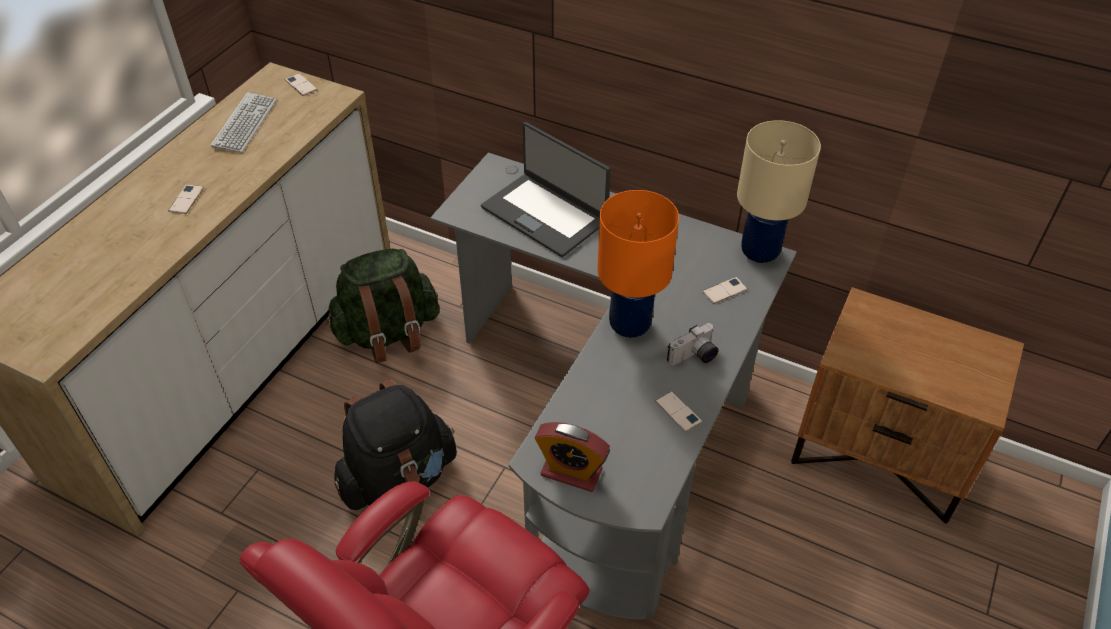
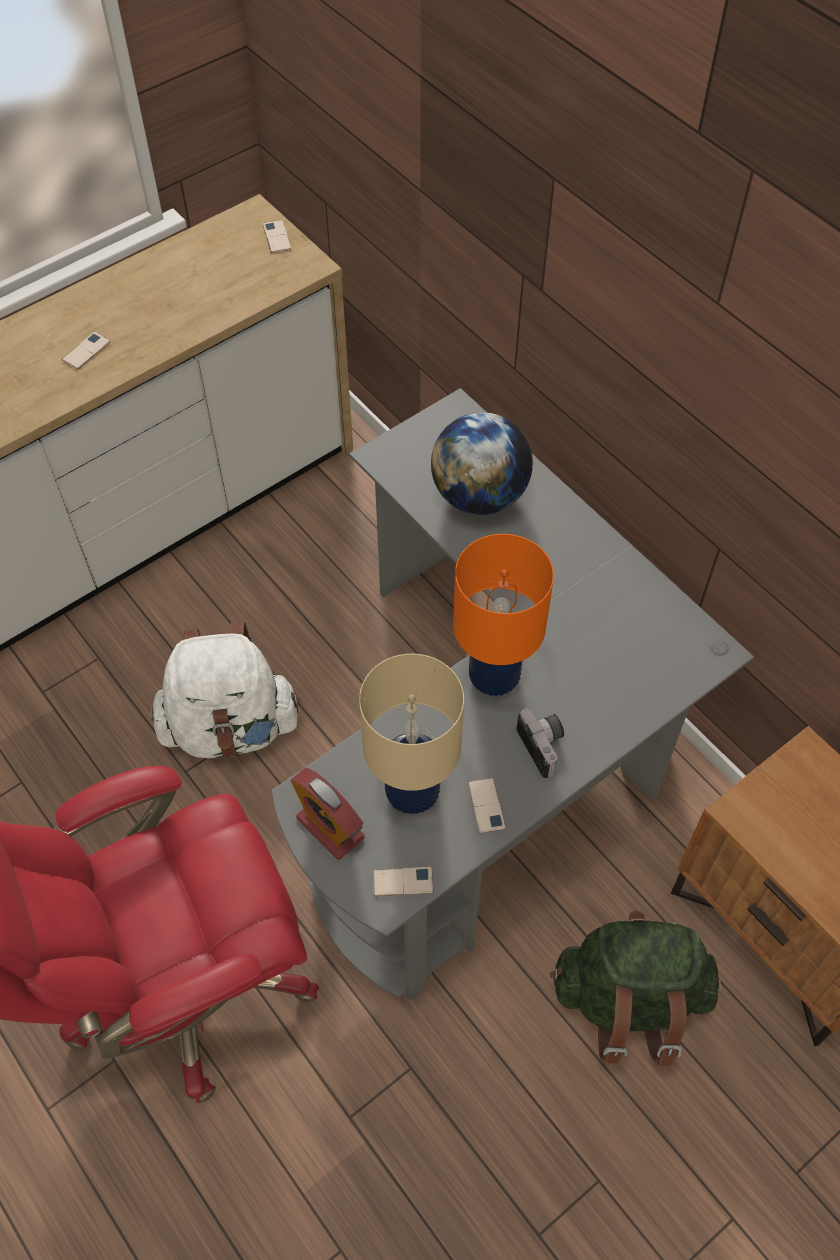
camera: 25 degrees right, 10 degrees up
keyboard [211,92,277,153] -> none
green backpack [326,249,440,363] -> green backpack moved to [550,910,721,1066]
black backpack [334,379,457,510] -> white backpack [151,622,301,758]
laptop [481,122,610,257] -> globe [431,412,533,515]
camera [667,323,718,365] -> camera turned 105 degrees counterclockwise [516,708,564,778]
phone [702,277,748,304] -> phone moved to [373,867,433,896]
beige table lamp [737,120,821,263] -> beige table lamp moved to [359,654,464,814]

